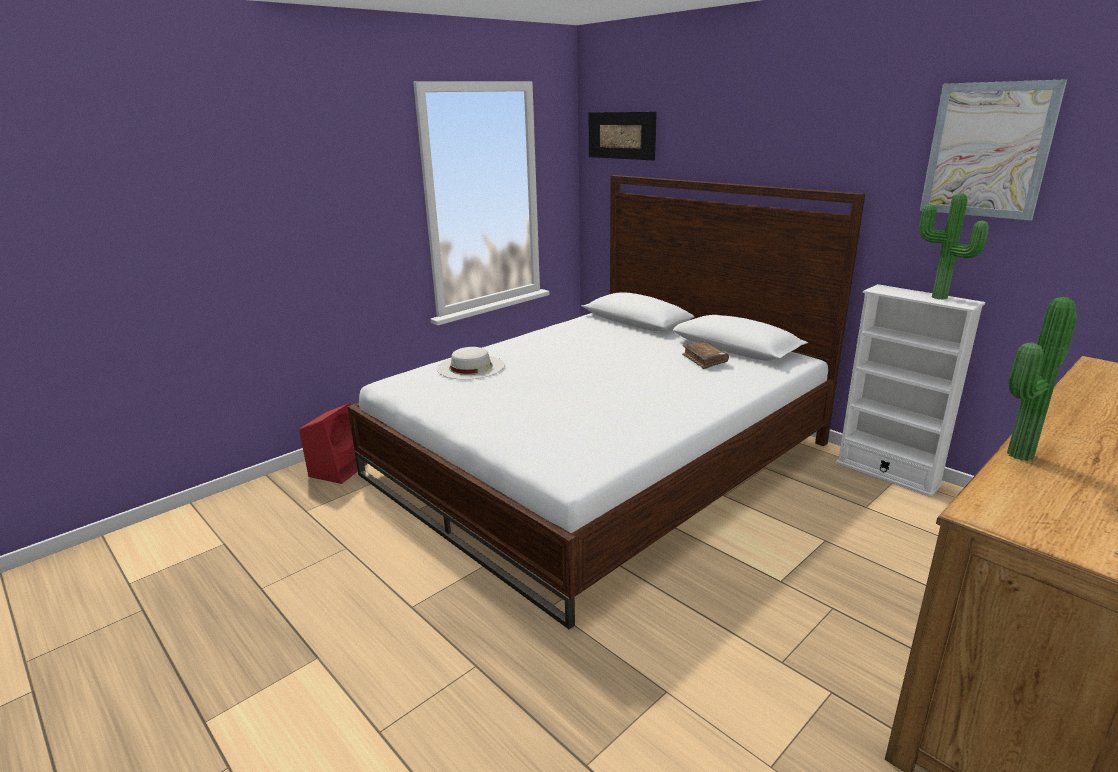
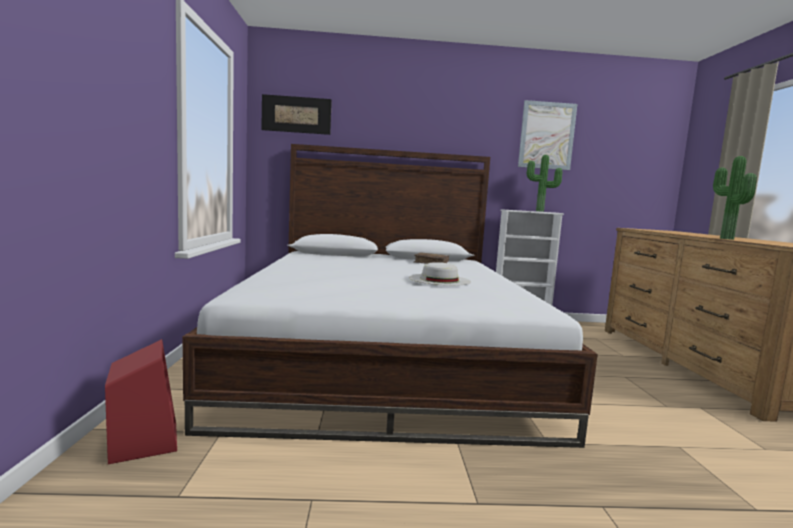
camera: 50 degrees left, 15 degrees down
white hat [437,347,504,380] -> white hat moved to [409,262,471,286]

